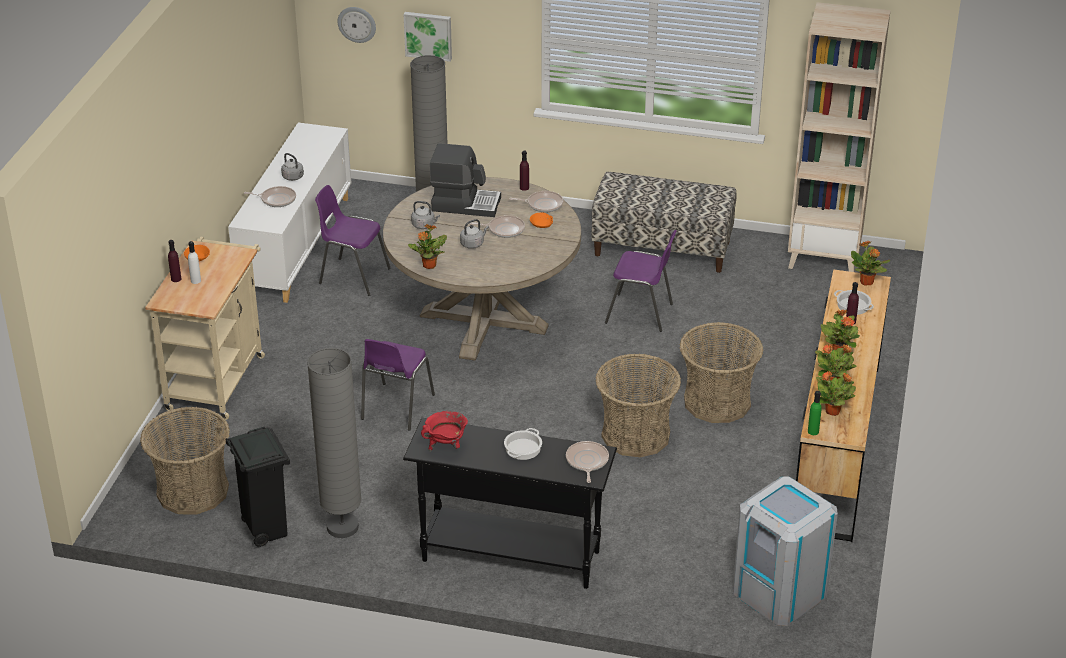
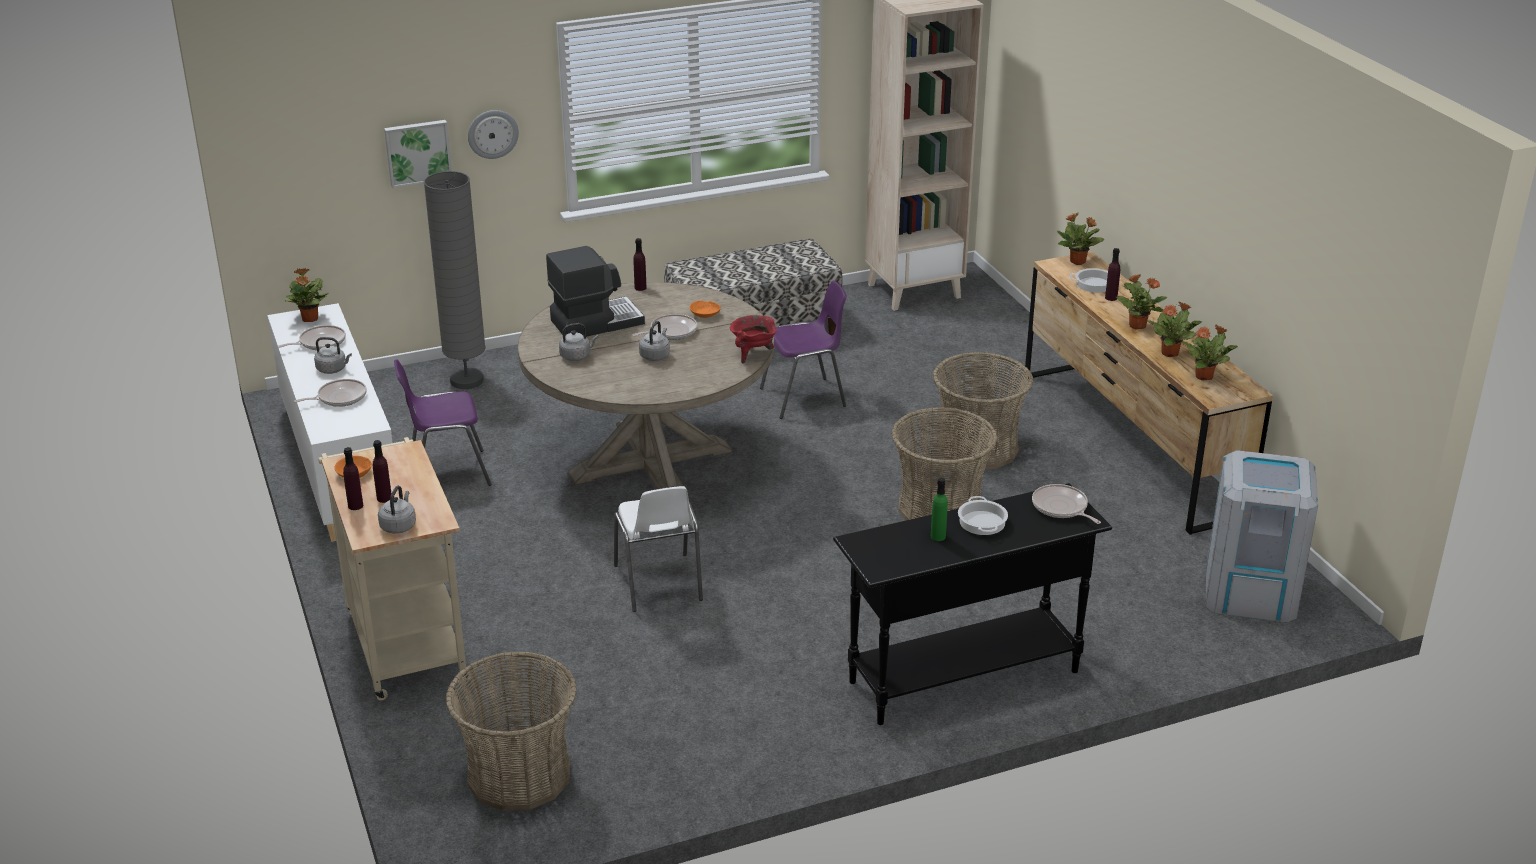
camera: 35 degrees left, 5 degrees down
white bottle [188,241,201,284] -> purple bottle [373,440,392,503]
black trash can [225,427,290,547] -> none
grey floor lamp [307,348,362,538] -> none
wall clock [338,7,376,43] -> wall clock moved to [468,110,519,159]
purple chair [361,339,435,431] -> white chair [614,486,703,612]
potted plant [408,224,447,269] -> potted plant moved to [285,268,329,322]
red cooking pot [421,411,468,452] -> red cooking pot moved to [730,315,777,363]
frying pan [509,191,563,213] -> frying pan moved to [278,325,346,350]
green bottle [808,391,822,435] -> green bottle moved to [931,478,948,541]
none -> grey kettle [378,486,416,534]

